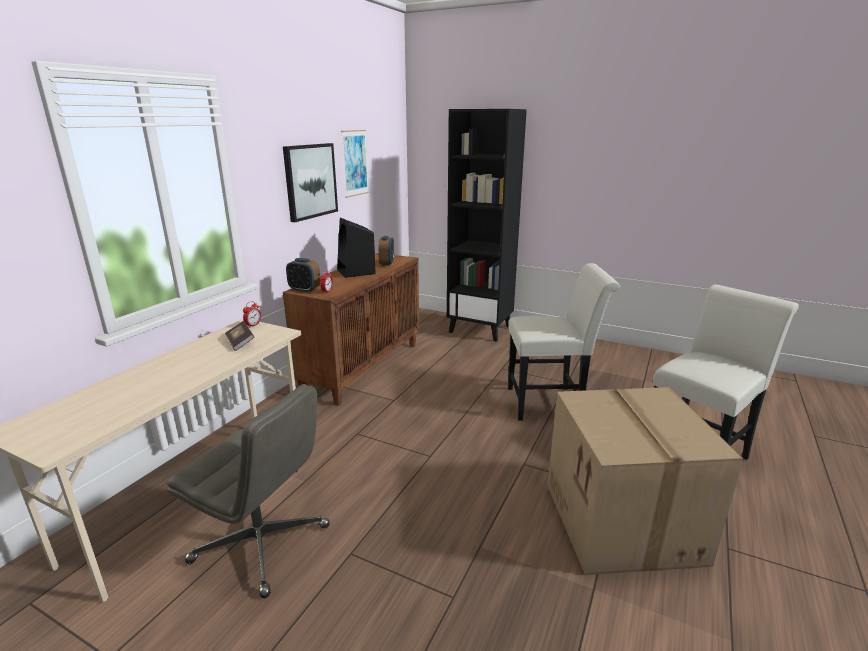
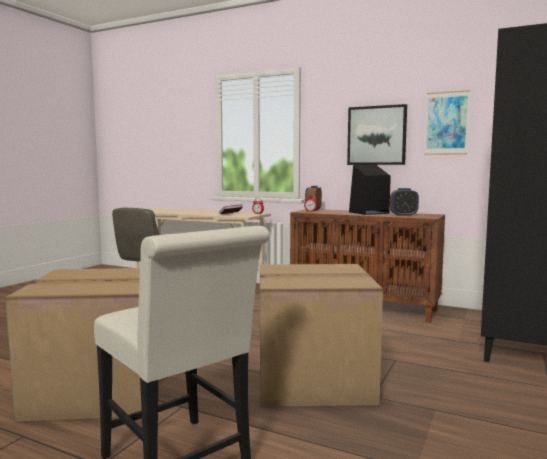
camera: 90 degrees right, 15 degrees down
white chair [508,263,620,421] -> cardboard box [260,264,383,407]

